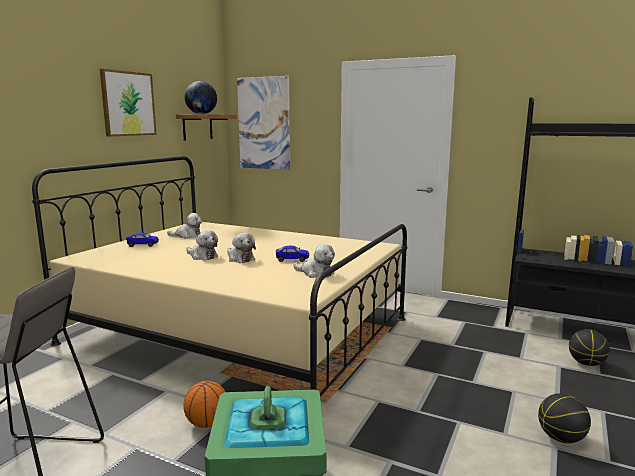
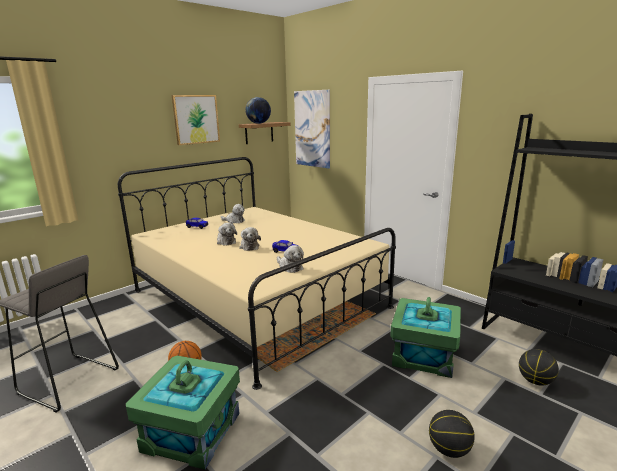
camera: 20 degrees right, 5 degrees up
none -> green storage box [390,297,461,378]

